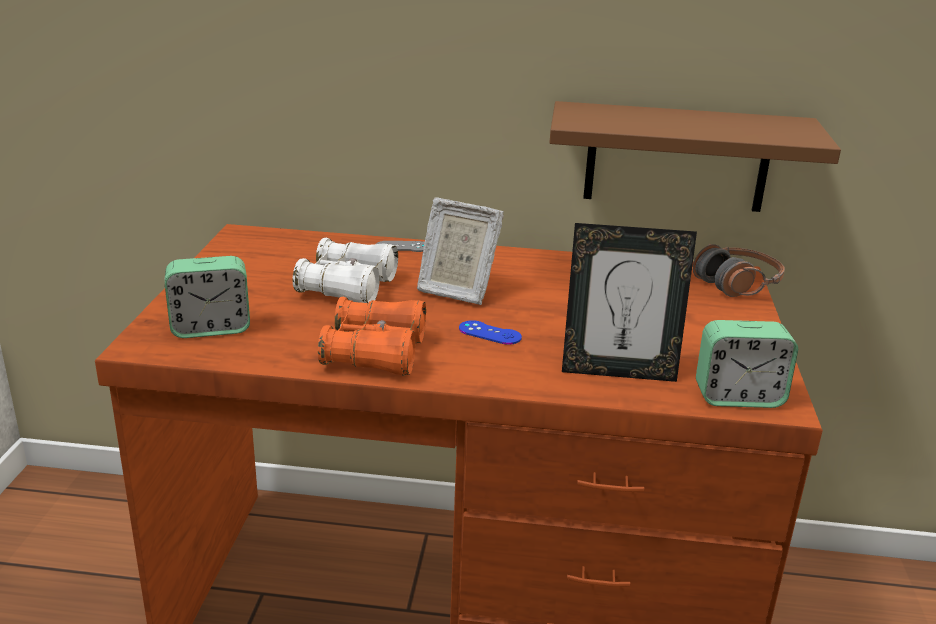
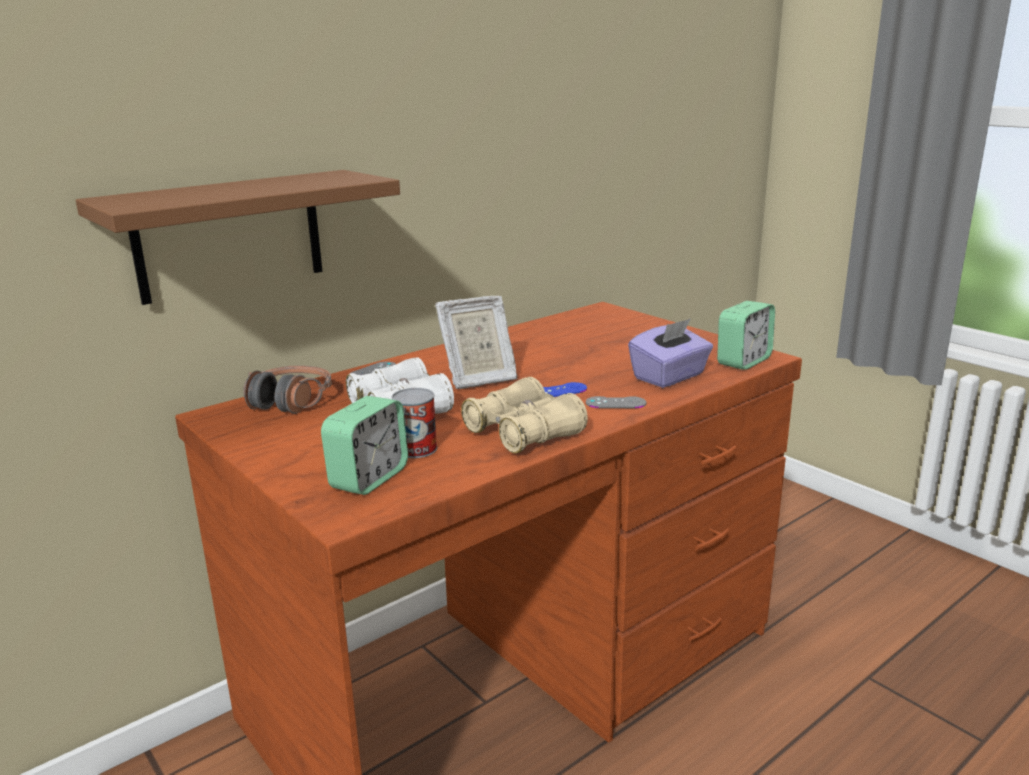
camera: 45 degrees left, 5 degrees down
orange binoculars [318,297,426,376] -> beige binoculars [461,377,588,453]
brown shelf [549,101,841,212] -> brown shelf moved to [76,170,400,305]
picture frame [562,223,697,382] -> purple tissue box [628,319,713,388]
headphones [693,244,785,297] -> headphones moved to [243,366,332,414]
none -> can [391,388,437,458]
none -> grey game controller [586,396,646,408]

